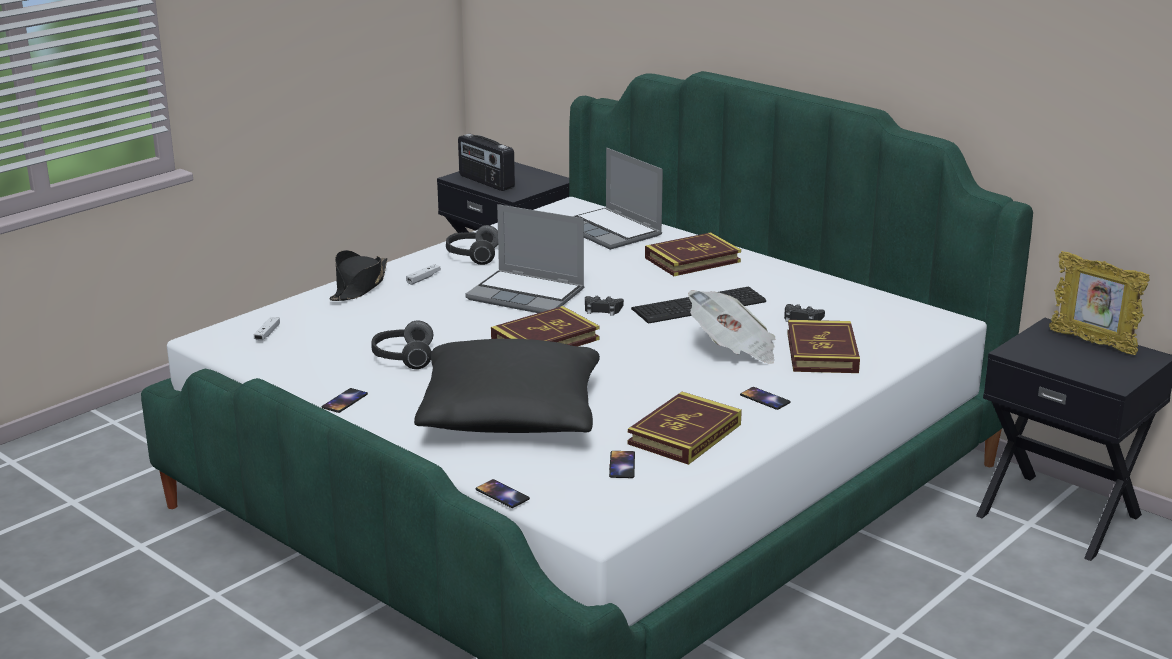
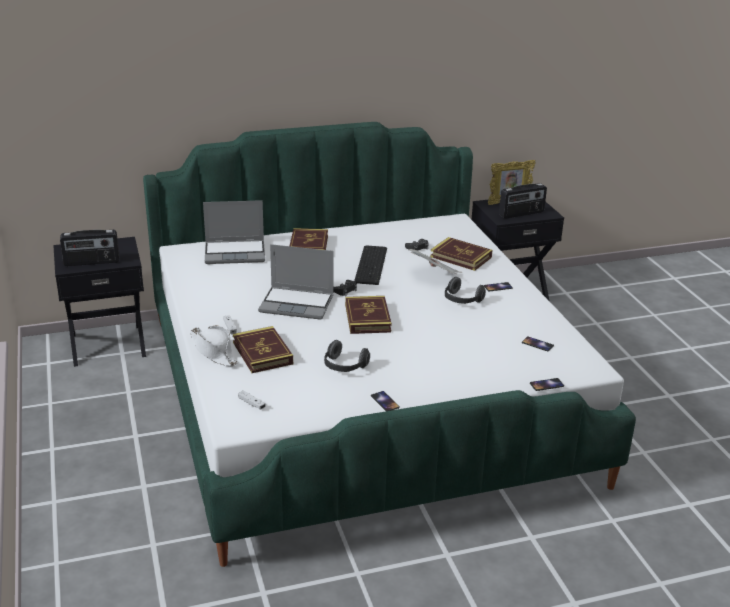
camera: 60 degrees left, 5 degrees up
black hat [329,250,387,301] -> white hat [190,326,238,366]
black pillow [414,339,600,433] -> none
headphones [446,225,498,265] -> headphones moved to [445,277,486,304]
laptop [465,204,584,313] -> laptop turned 45 degrees clockwise [258,244,334,320]
book [627,392,742,465] -> book moved to [233,326,293,373]
none -> radio [499,183,547,219]

